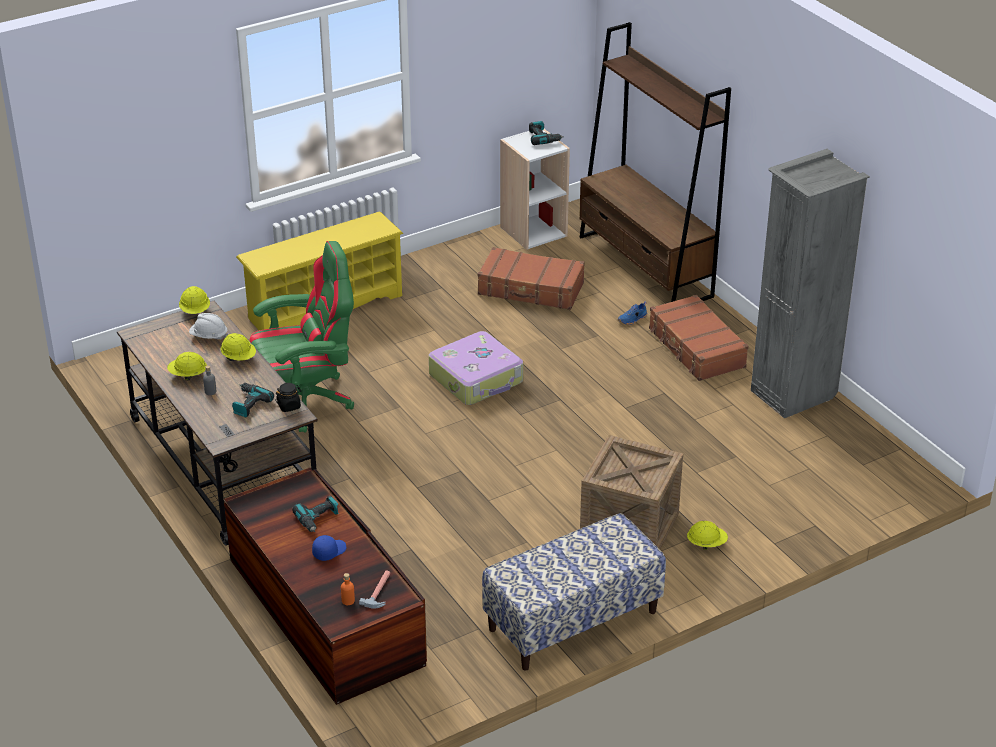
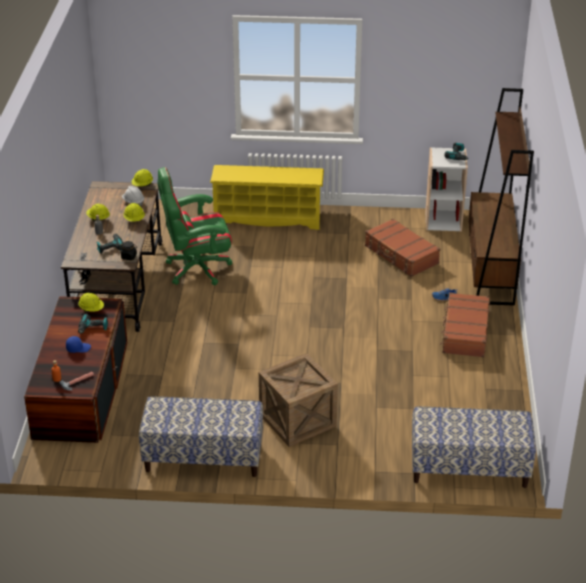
camera: 35 degrees right, 0 degrees up
green office chair [249,241,354,433] -> green office chair turned 150 degrees clockwise [157,167,232,285]
suitcase [429,331,523,405] -> none
yellow hard hat [687,521,728,550] -> yellow hard hat moved to [78,293,104,312]
grey cabinet [751,149,870,418] -> none
none -> bench [412,407,536,488]

